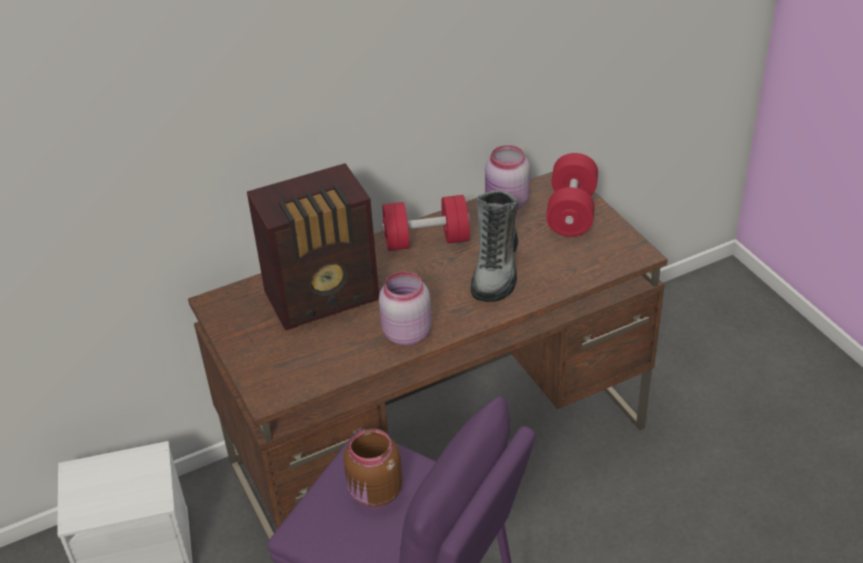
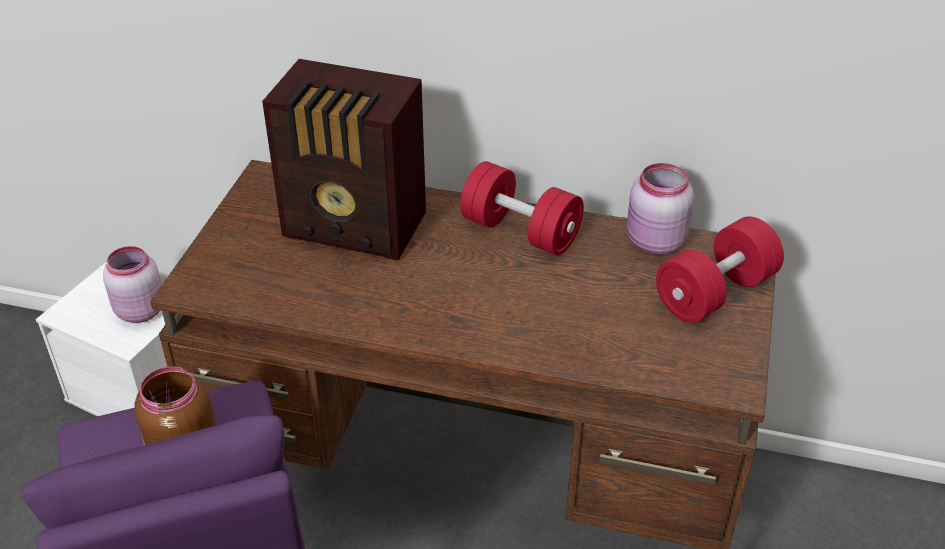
camera: 40 degrees right, 0 degrees up
pink jar [379,271,432,346] -> pink jar moved to [103,246,162,323]
boot [471,190,519,302] -> none

